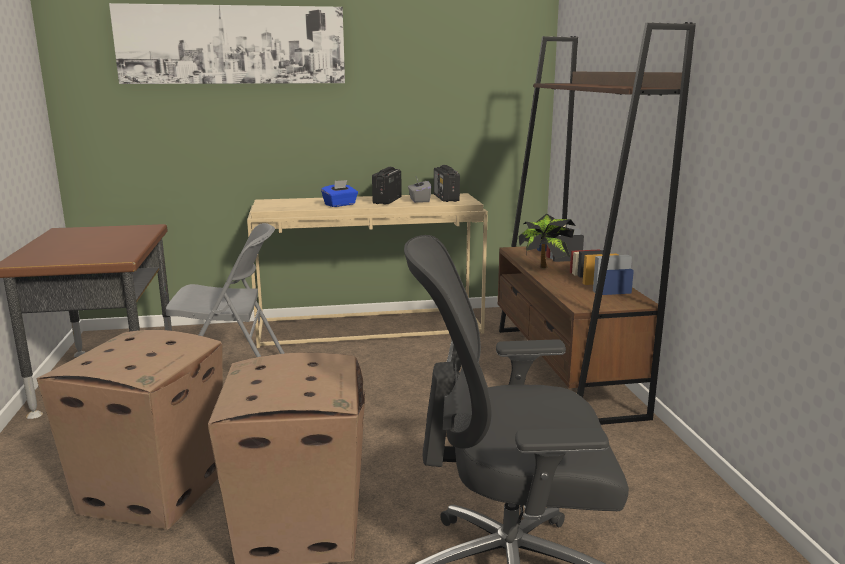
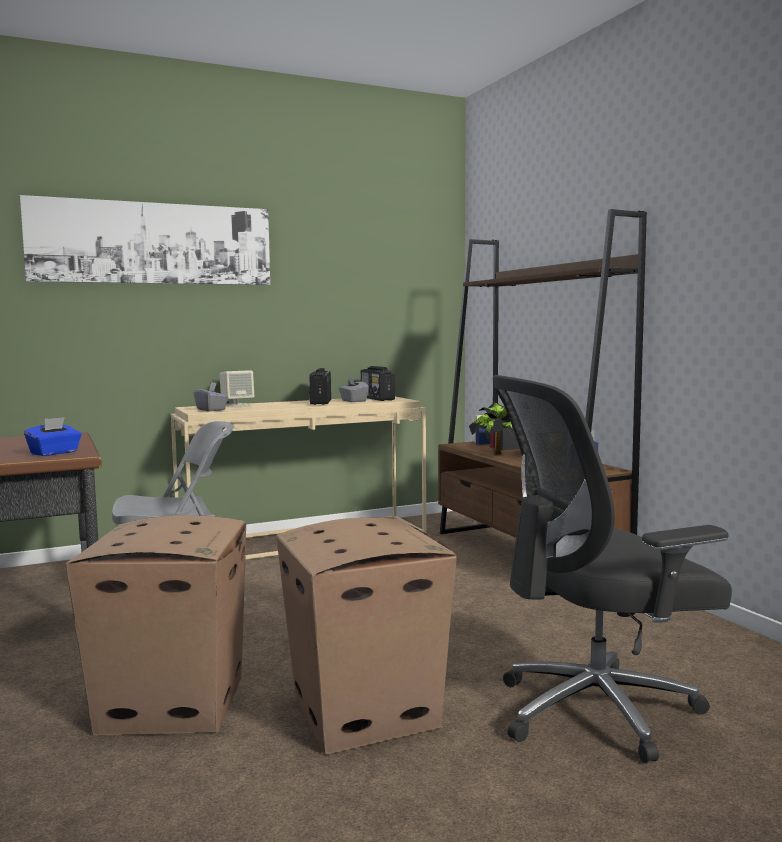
camera: 15 degrees left, 10 degrees down
blue tissue box [321,180,358,207] -> blue tissue box moved to [24,417,82,456]
none -> grey tissue box [194,382,228,411]
none -> beige speaker [220,370,254,407]

